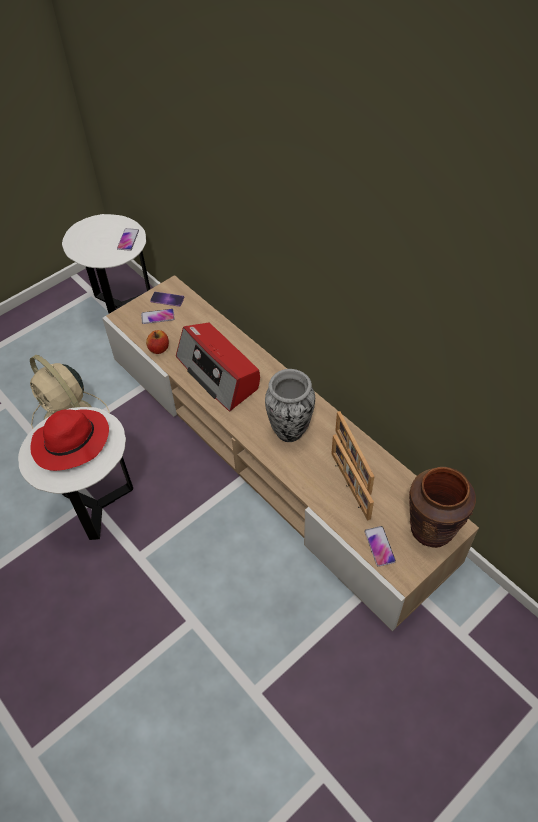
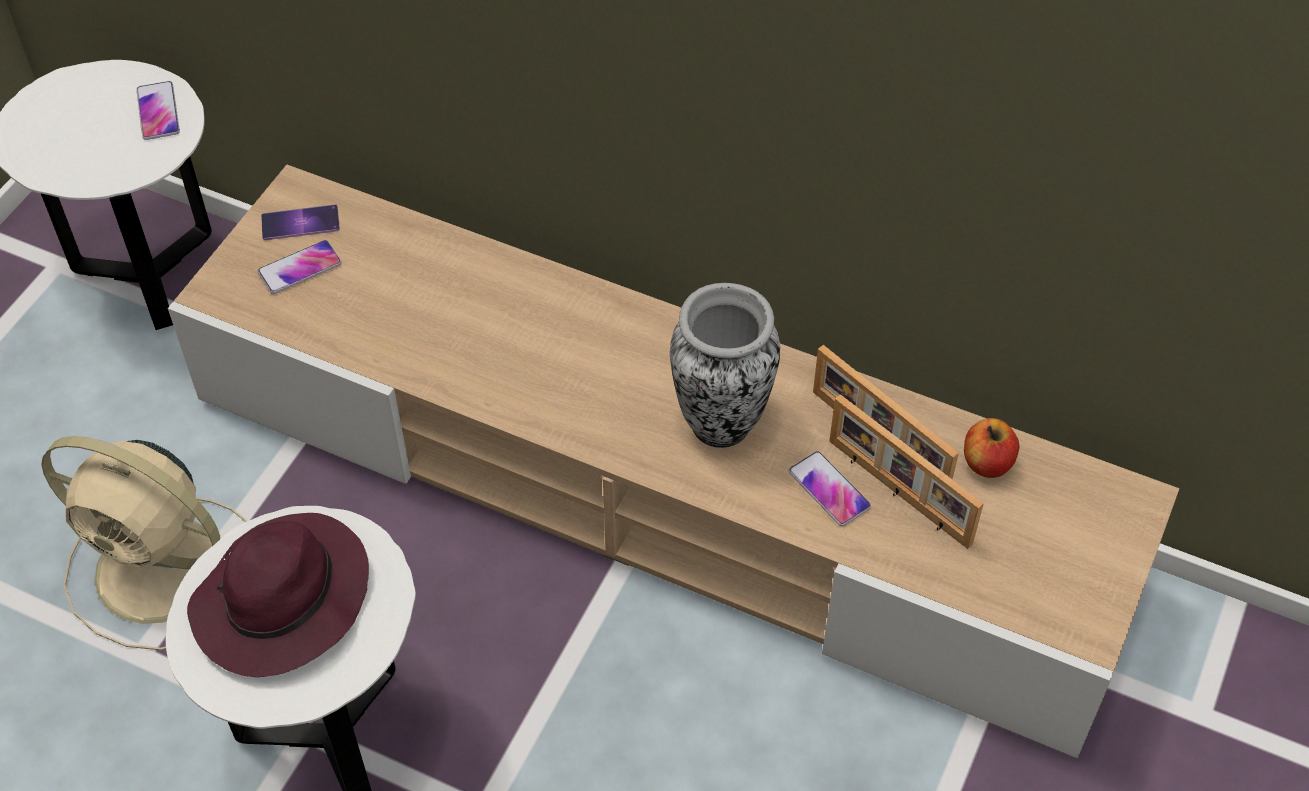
camera: 25 degrees left, 0 degrees up
red hat [31,409,109,471] -> purple hat [187,513,369,677]
apple [146,330,169,354] -> apple moved to [964,418,1019,478]
radio [176,322,260,412] -> none
phone [365,526,396,567] -> phone moved to [789,451,871,526]
brown vase [409,467,476,548] -> none

